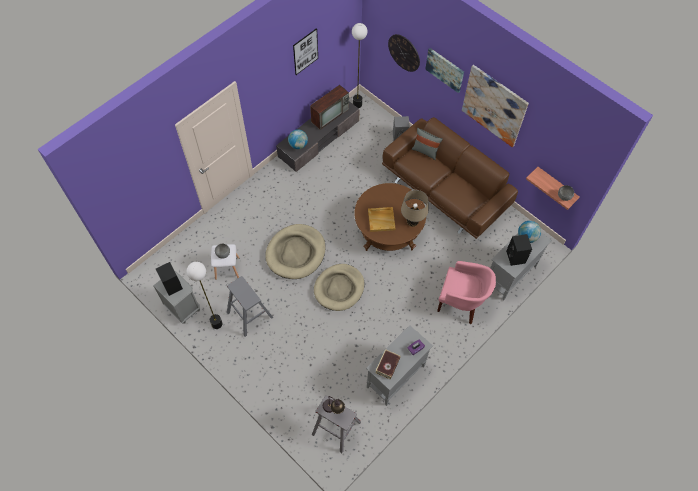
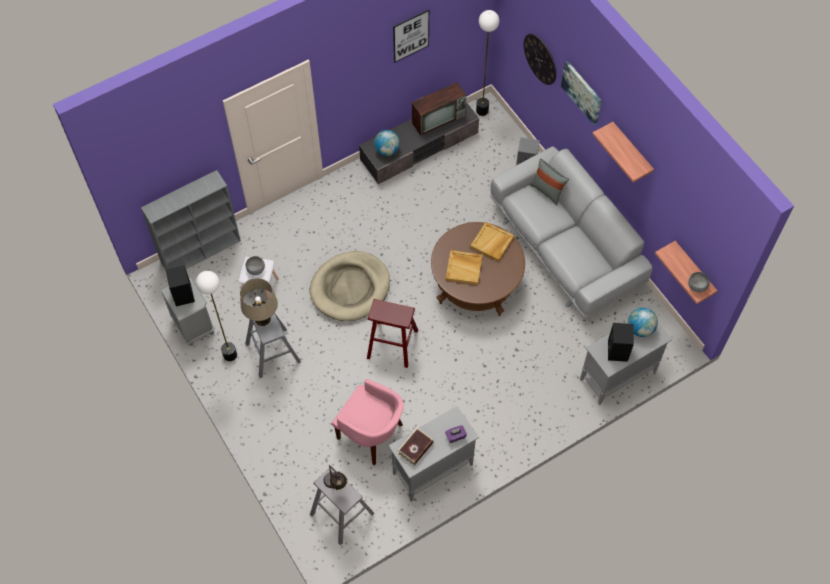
camera: 15 degrees right, 0 degrees up
beige dog bed [314,264,365,311] -> red stool [367,299,418,368]
brown sofa [382,117,518,239] -> grey sofa [490,147,652,318]
beige table lamp [401,190,428,227] -> beige table lamp moved to [240,278,278,326]
pink armchair [437,261,496,325] -> pink armchair moved to [331,379,404,465]
picture [462,65,529,147] -> shelf [592,122,654,182]
none -> grey bookcase [141,170,241,270]
none -> beige tray [470,222,514,262]

